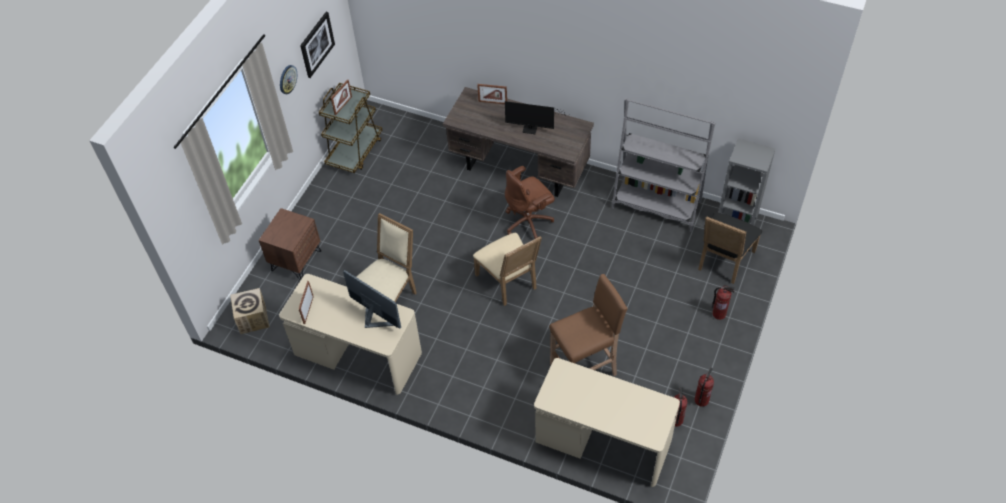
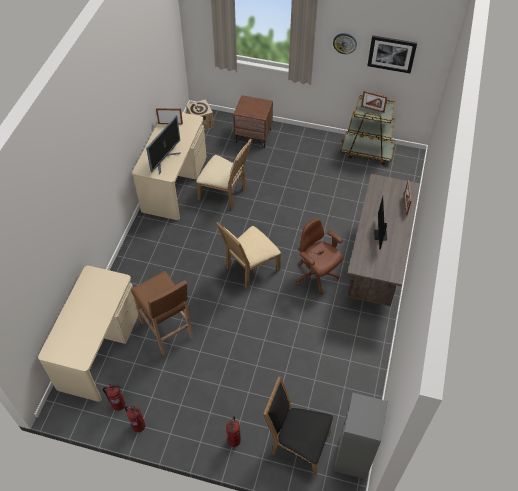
camera: 80 degrees right, 0 degrees up
grey bookcase [612,98,715,232] -> none

